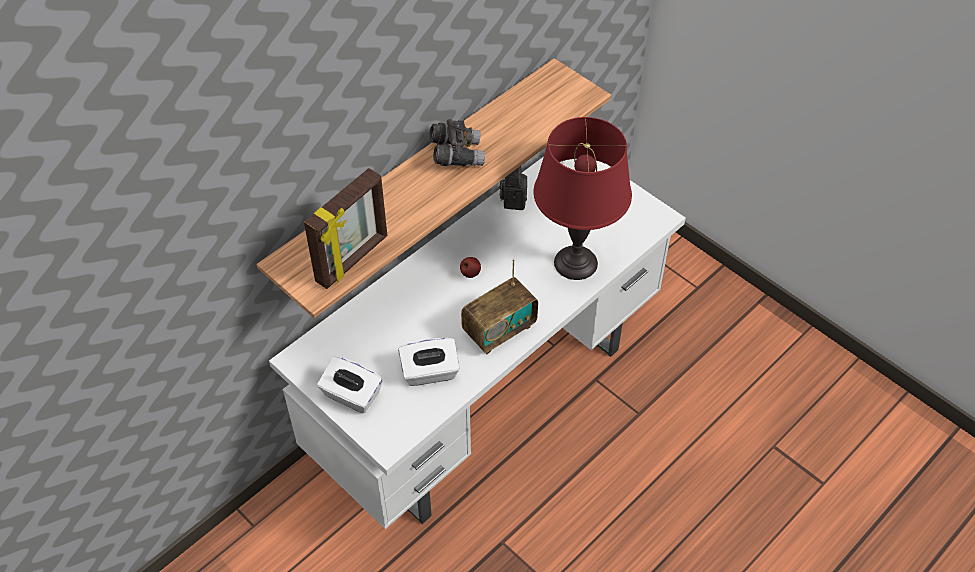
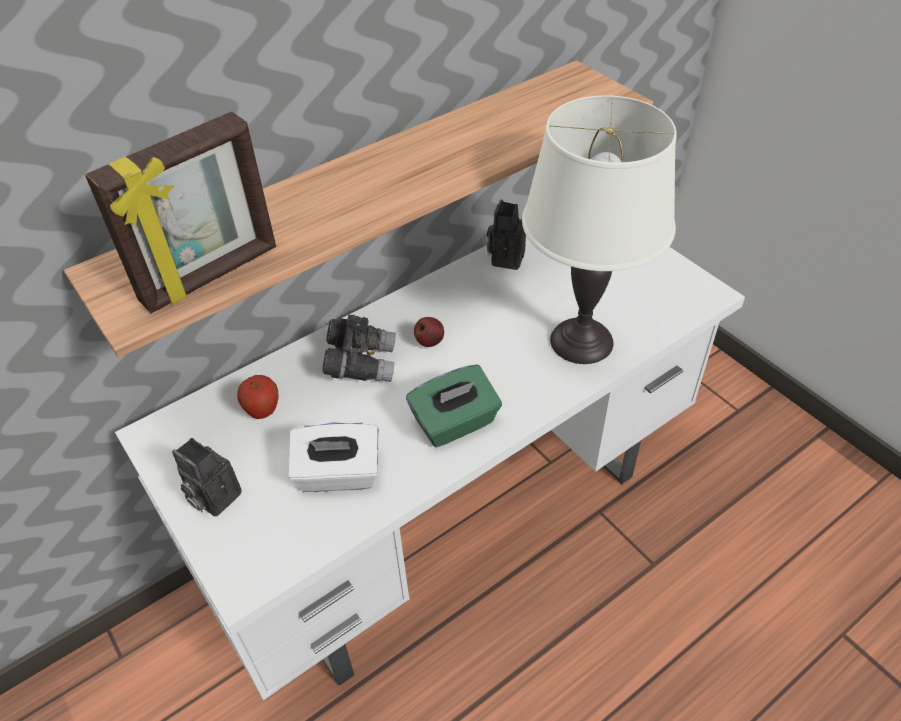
camera: 10 degrees right, 5 degrees down
white tissue box [317,356,383,413] -> camera [172,438,242,517]
grey binoculars [429,119,485,166] -> grey binoculars moved to [322,315,396,382]
radio [461,259,538,354] -> green tissue box [406,365,502,447]
red table lamp [534,117,632,280] -> white table lamp [522,95,677,364]
none -> apple [237,375,279,419]

